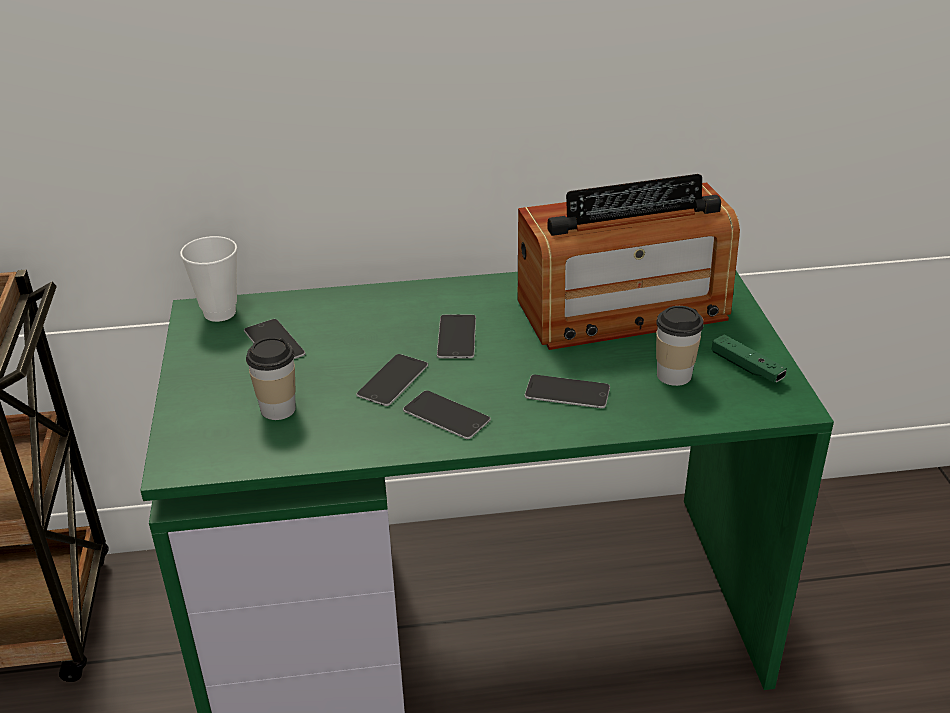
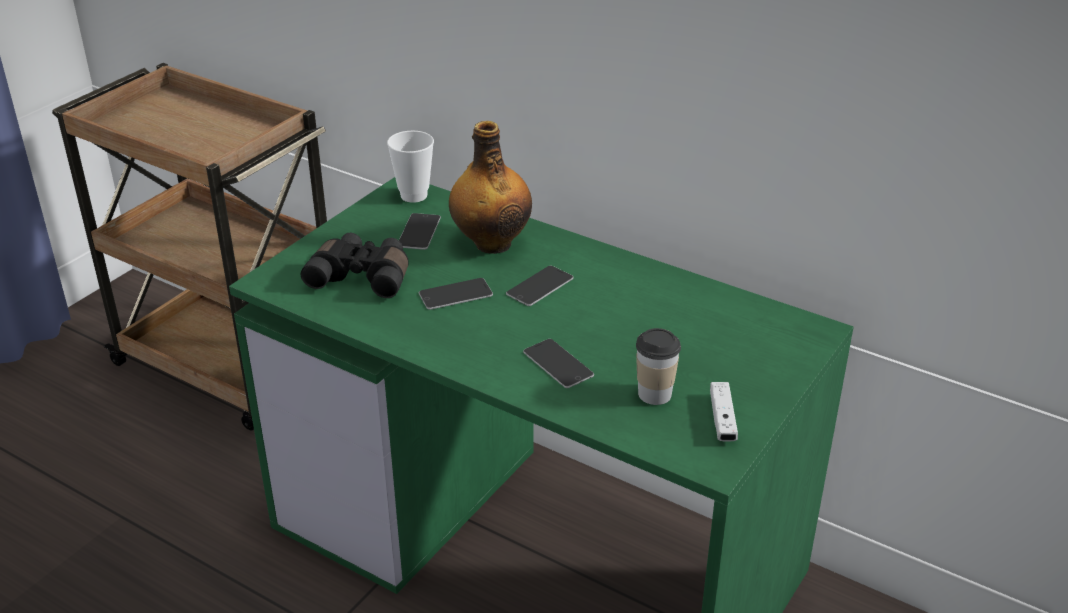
camera: 40 degrees right, 0 degrees up
cup [246,337,296,420] -> black binoculars [301,233,409,298]
phone [403,390,491,439] -> none
radio [518,174,740,350] -> none
green game controller [712,335,787,383] -> white game controller [710,382,738,441]
none -> bottle [449,121,532,254]

